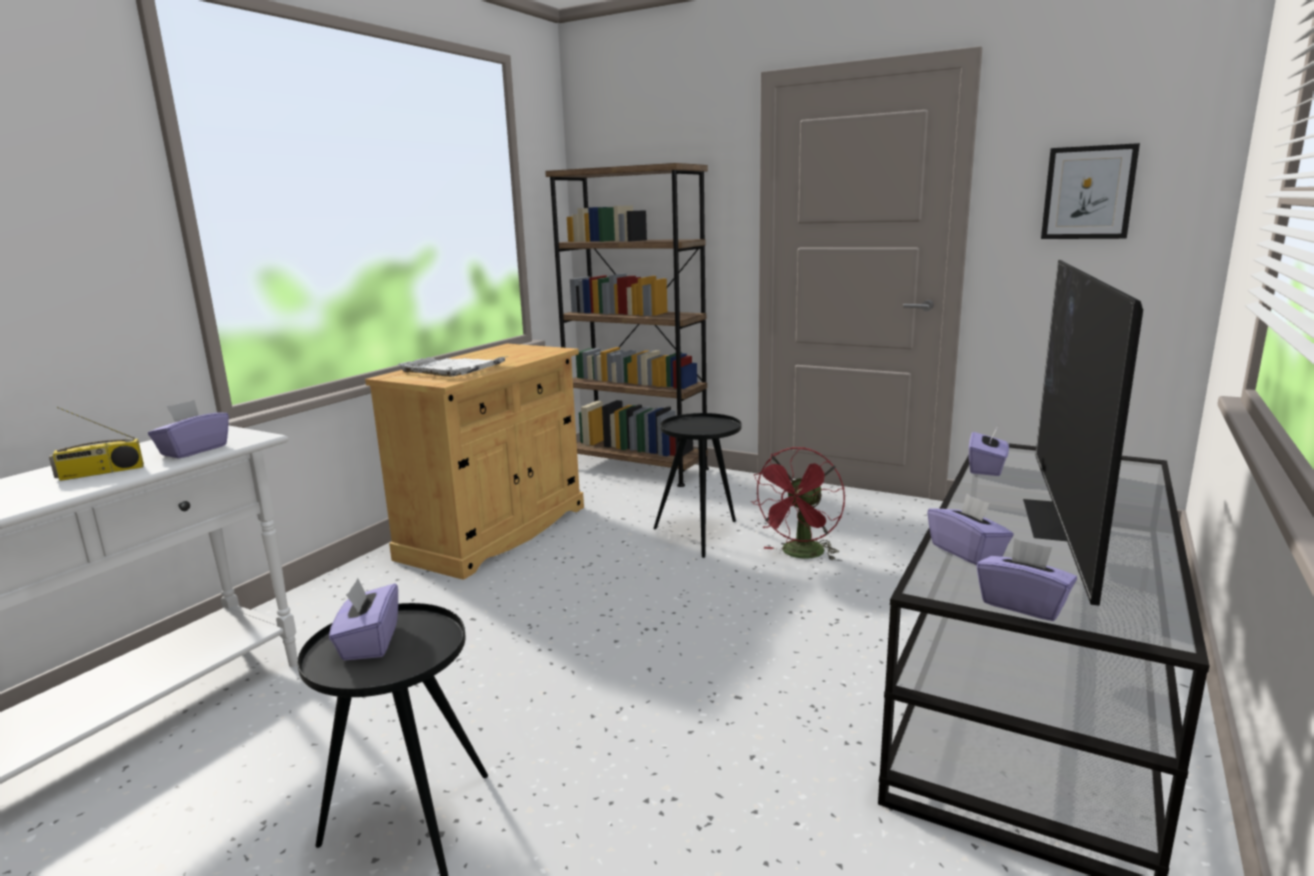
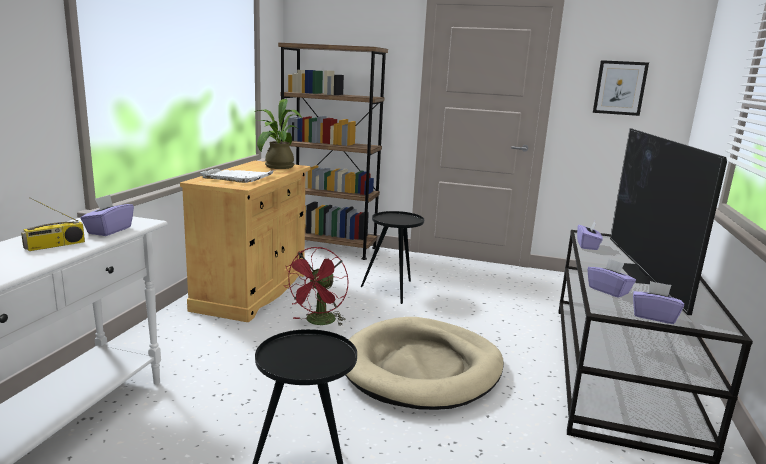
camera: 15 degrees left, 0 degrees up
purple tissue box [329,578,398,660] -> none
red fan [751,447,845,561] -> red fan moved to [283,247,349,326]
none -> potted plant [254,99,302,169]
none -> beige dog bed [345,317,504,410]

